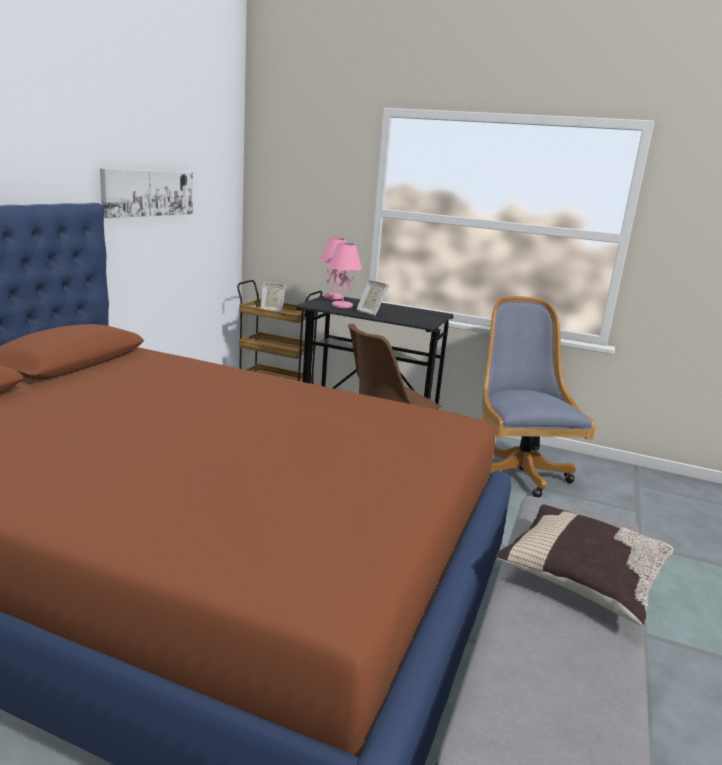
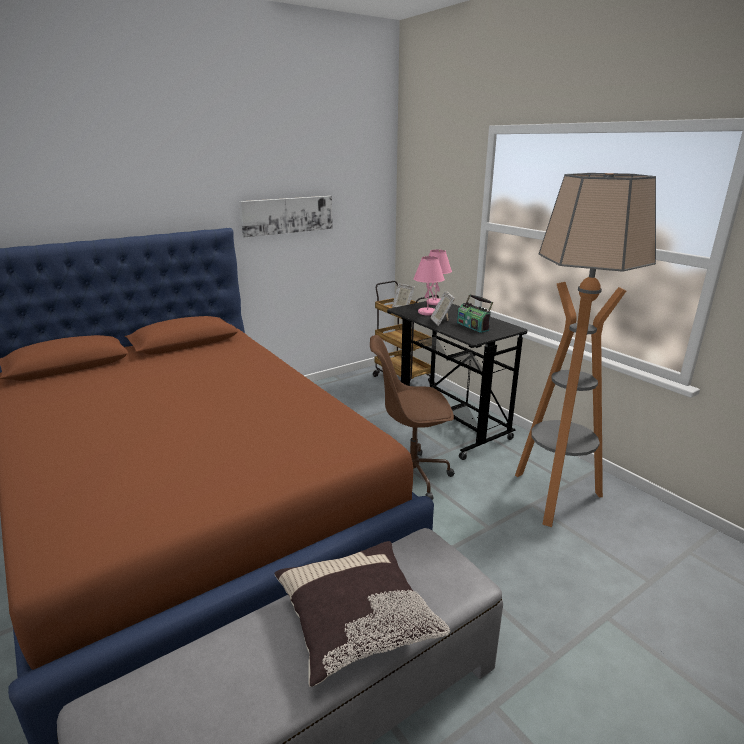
camera: 35 degrees right, 5 degrees up
blue office chair [482,296,595,498] -> floor lamp [515,173,656,527]
none -> radio [457,294,493,333]

